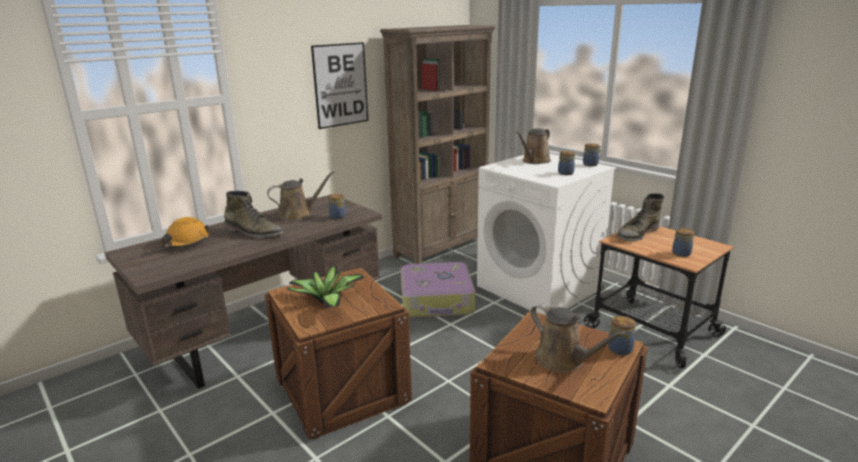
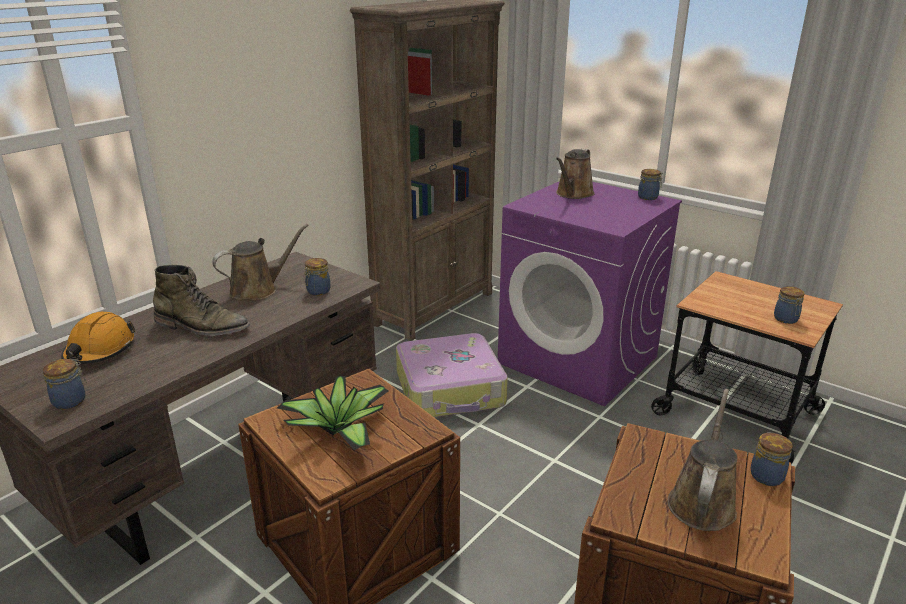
camera: 10 degrees left, 5 degrees up
picture [311,42,368,129] -> none
white washing machine [477,153,616,315] -> purple washing machine [498,181,682,406]
brown watering can [531,303,627,372] -> brown watering can turned 105 degrees counterclockwise [667,389,737,531]
jar [558,151,575,175] -> jar moved to [43,359,87,410]
green boot [616,193,664,241] -> none

